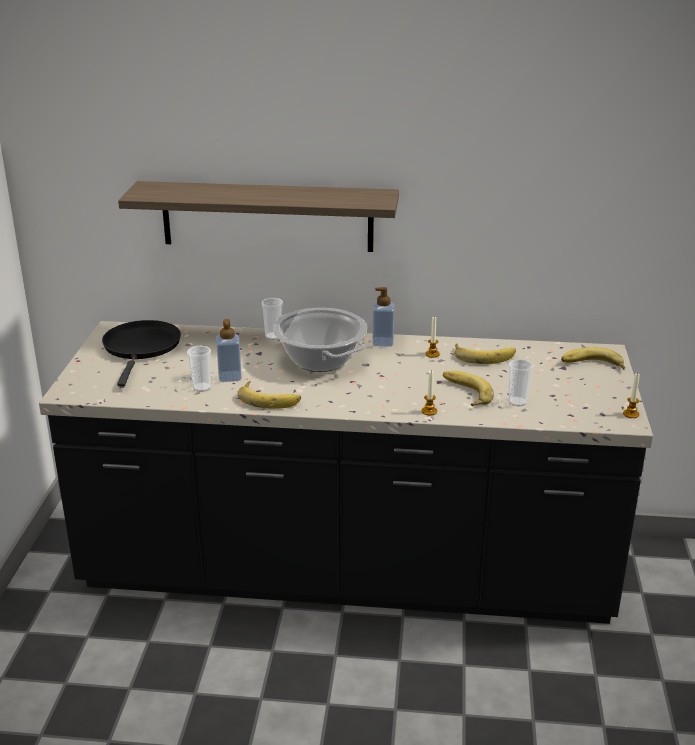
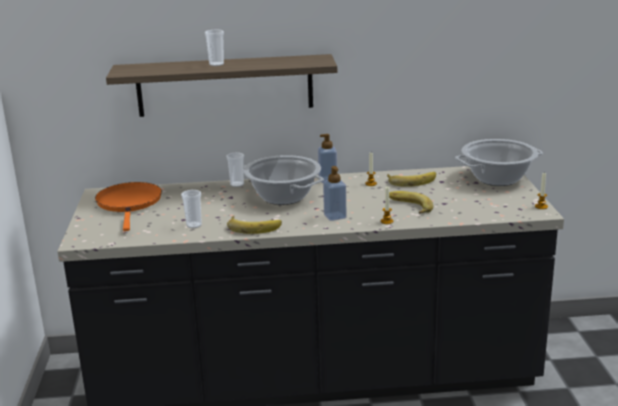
camera: 10 degrees left, 5 degrees down
black frying pan [102,320,181,387] -> orange frying pan [95,182,162,231]
soap dispenser [216,319,242,382] -> soap dispenser moved to [323,166,347,221]
cup [508,359,533,406] -> cup moved to [205,30,224,66]
banana [561,347,625,370] -> cooking pot [455,139,543,186]

